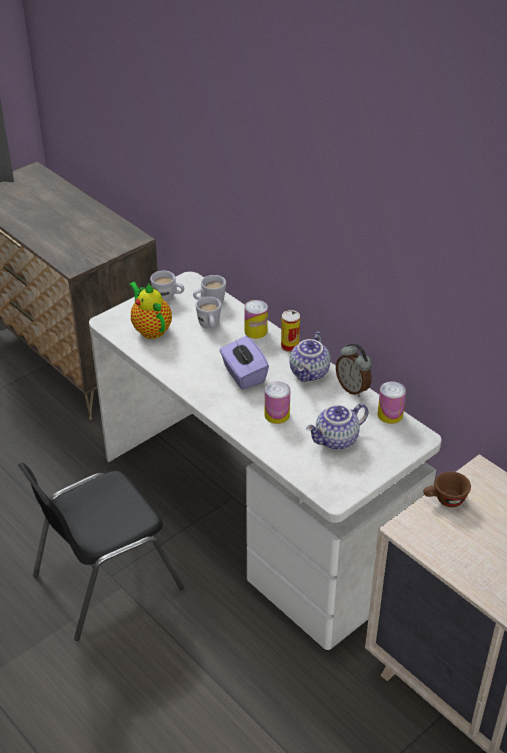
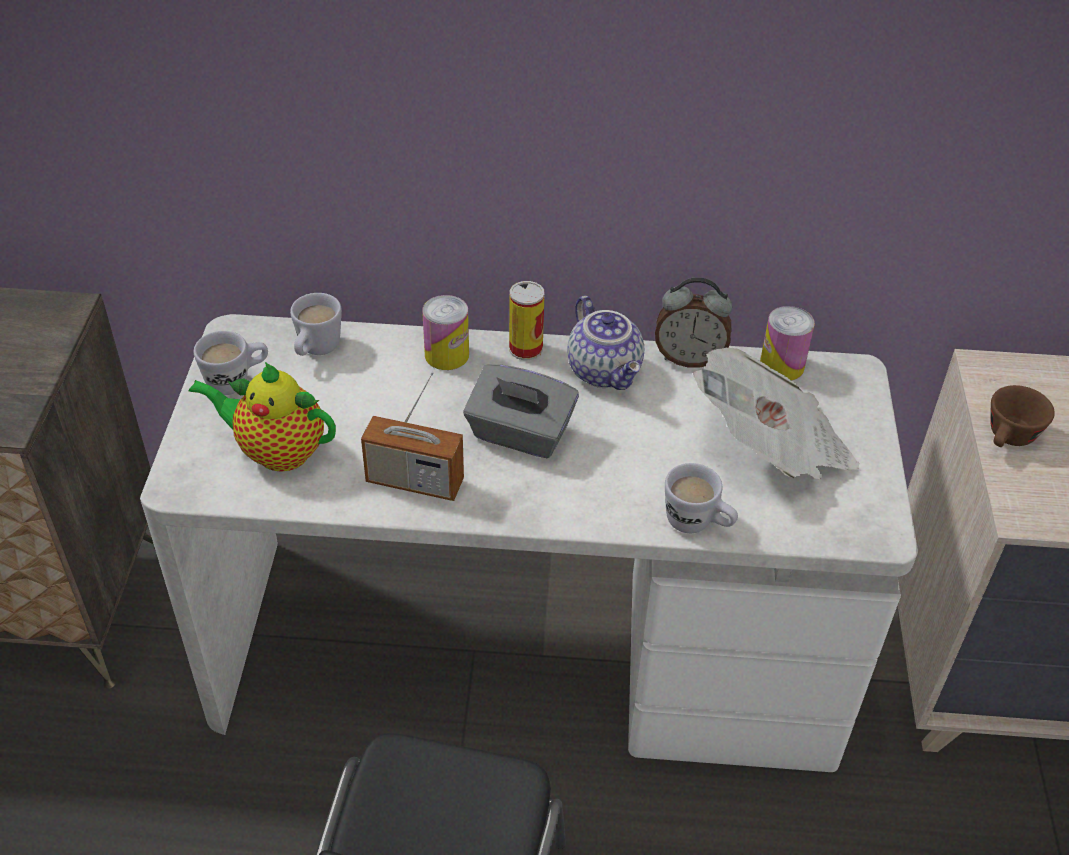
camera: 45 degrees left, 5 degrees up
white mug [196,297,221,329] -> white mug moved to [665,463,738,533]
purple tissue box [220,336,269,389] -> grey tissue box [463,364,579,458]
can [265,381,290,424] -> none
teapot [306,403,368,450] -> newspaper [693,348,859,480]
none -> radio [361,372,464,501]

